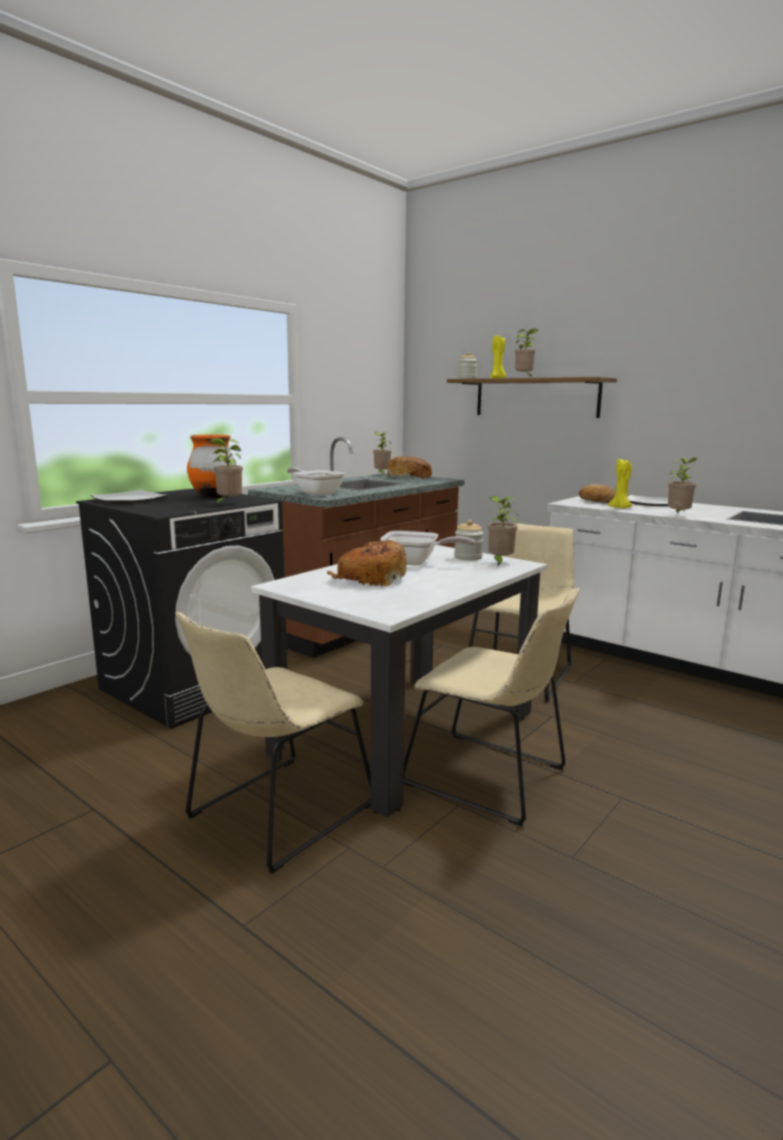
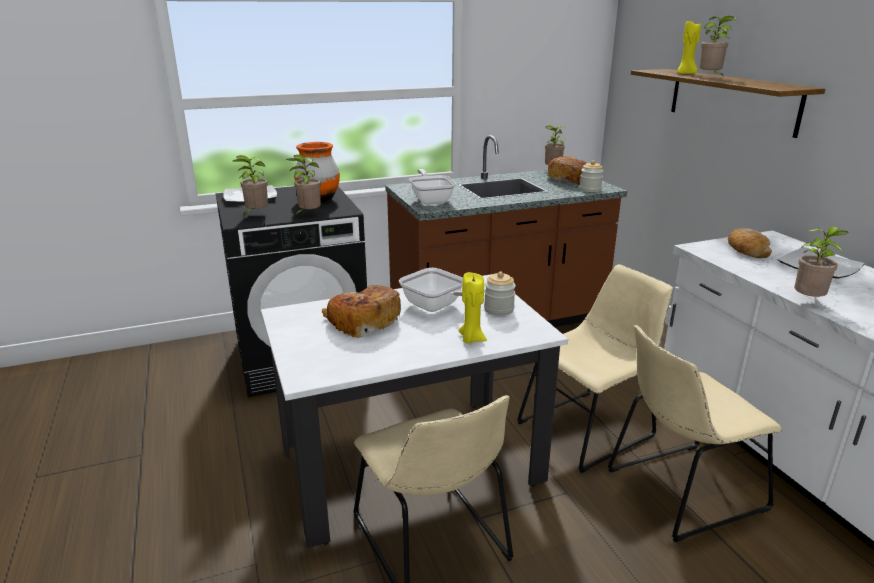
camera: 30 degrees right, 10 degrees up
beige chair [175,612,371,874] -> beige chair moved to [607,324,782,542]
jar [458,352,477,379] -> jar moved to [580,160,603,192]
potted plant [488,496,519,567] -> potted plant moved to [233,155,268,217]
yellow candle [608,459,633,509] -> yellow candle moved to [459,272,487,343]

